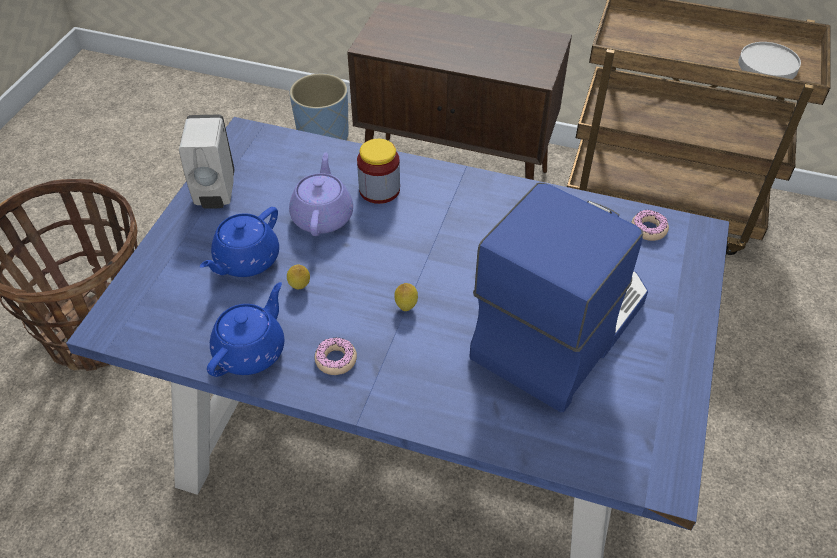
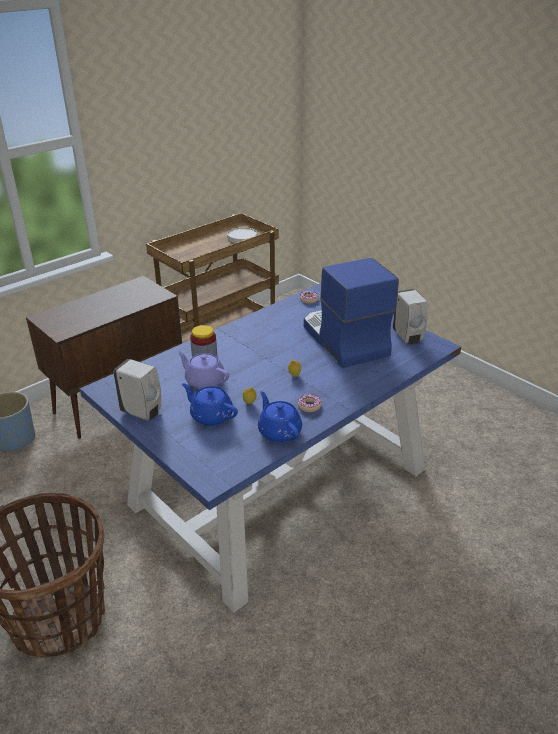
camera: 60 degrees left, 15 degrees down
blue teapot [200,207,279,277] -> blue teapot turned 150 degrees clockwise [182,383,238,426]
none -> white soap dispenser [393,289,429,344]

